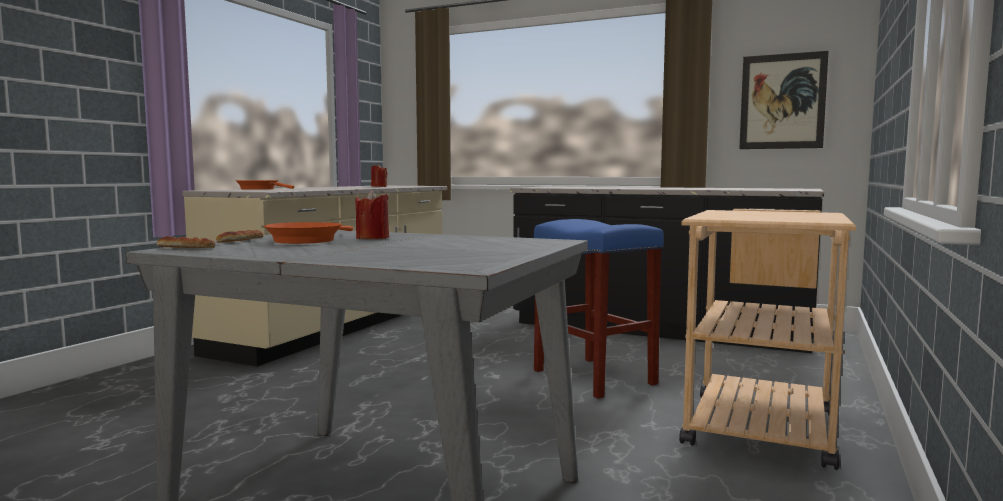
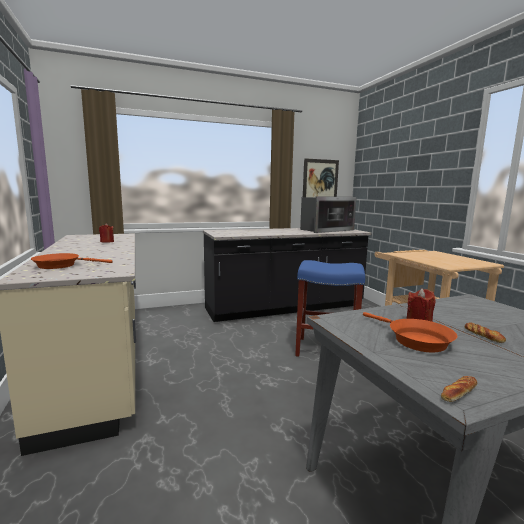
camera: 45 degrees left, 5 degrees up
bread [216,230,263,243] -> bread moved to [465,323,506,343]
none -> microwave [300,196,356,233]

